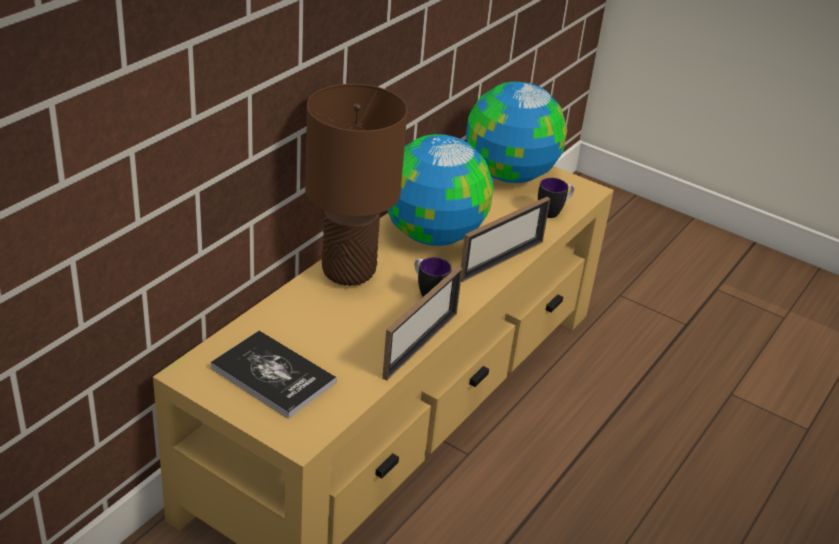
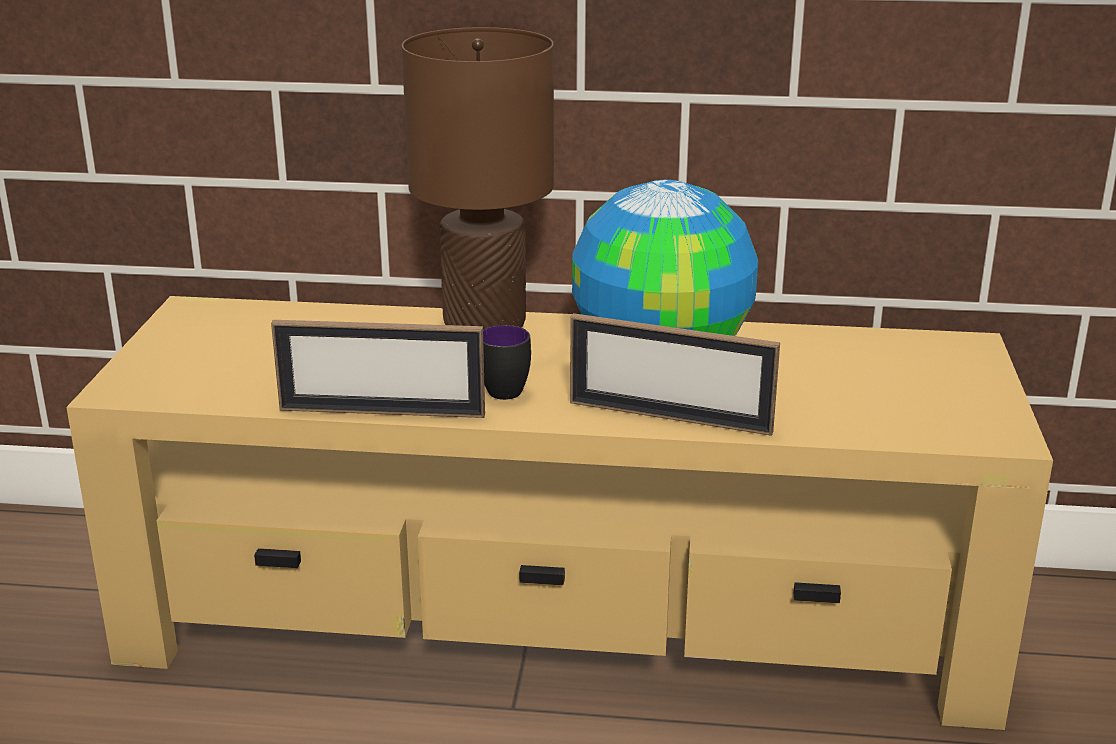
camera: 65 degrees right, 10 degrees down
book [210,331,337,419] -> none
globe [466,82,567,183] -> none
mug [538,178,574,218] -> none

